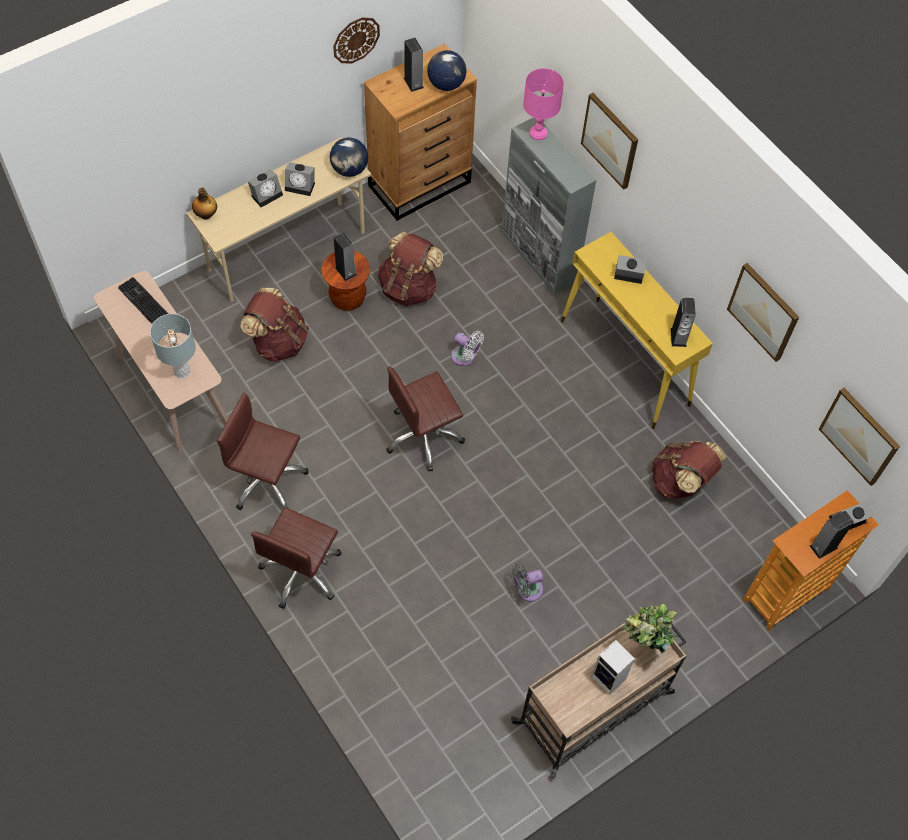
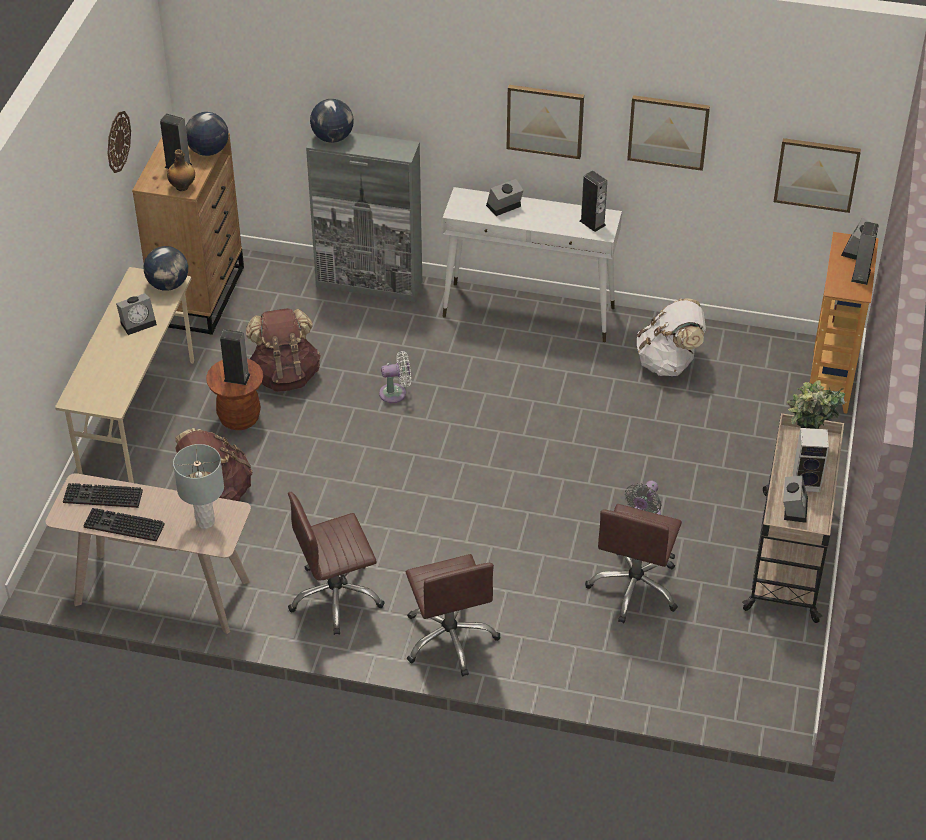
camera: 40 degrees left, 15 degrees down
bottle [192,187,217,220] -> bottle moved to [167,149,195,191]
alarm clock [248,169,283,207] -> alarm clock moved to [783,475,808,523]
brown office chair [386,366,465,472] -> brown office chair moved to [585,504,682,623]
pink table lamp [523,68,564,140] -> globe [310,99,354,143]
yellow console table [561,232,713,429] -> white console table [443,187,622,342]
picture [581,93,638,190] -> picture moved to [507,85,584,159]
brown backpack [652,441,727,499] -> white backpack [637,298,706,376]
none -> keyboard [84,508,165,541]

